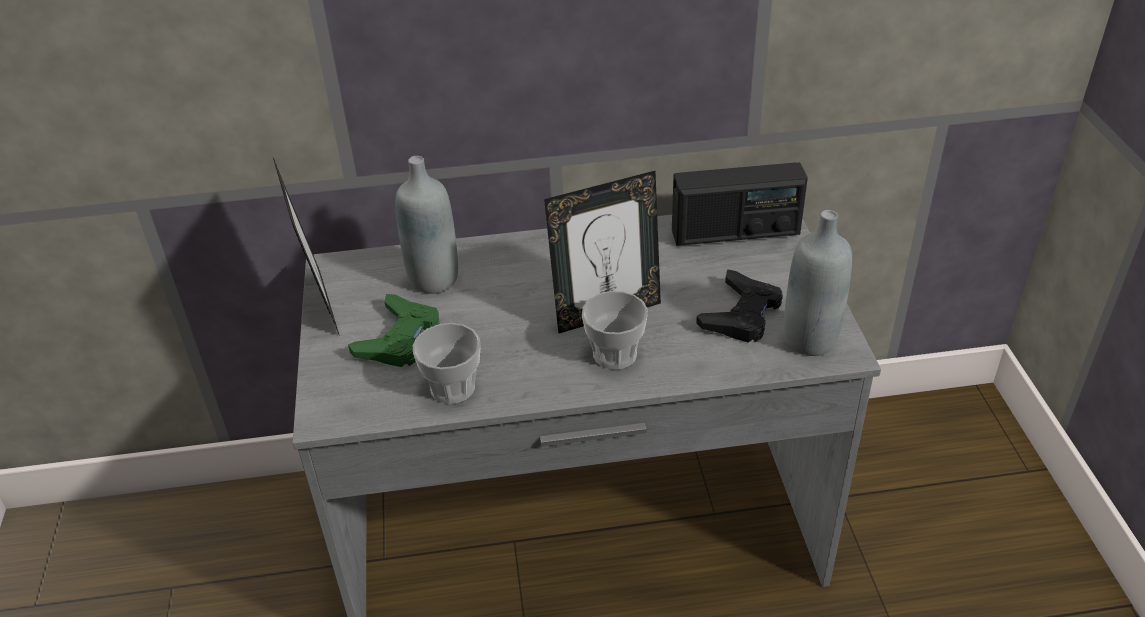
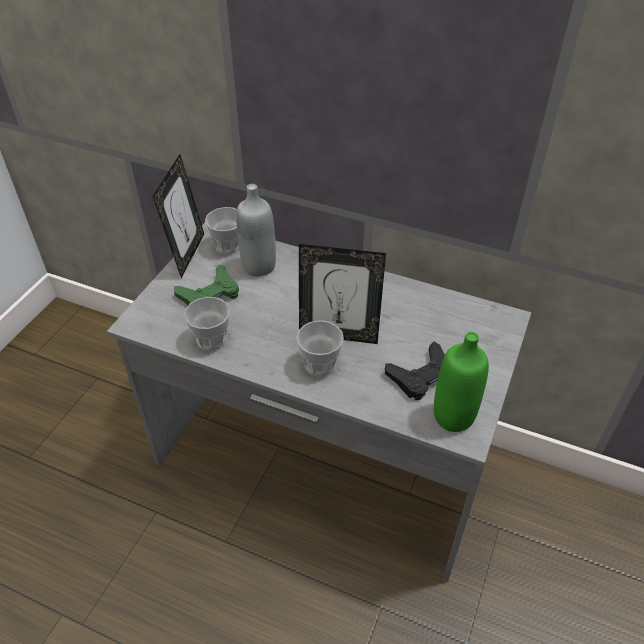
camera: 30 degrees right, 5 degrees up
radio [672,162,808,246] -> none
grey bottle [784,210,852,356] -> green bottle [434,332,489,432]
none -> cup [205,207,239,254]

